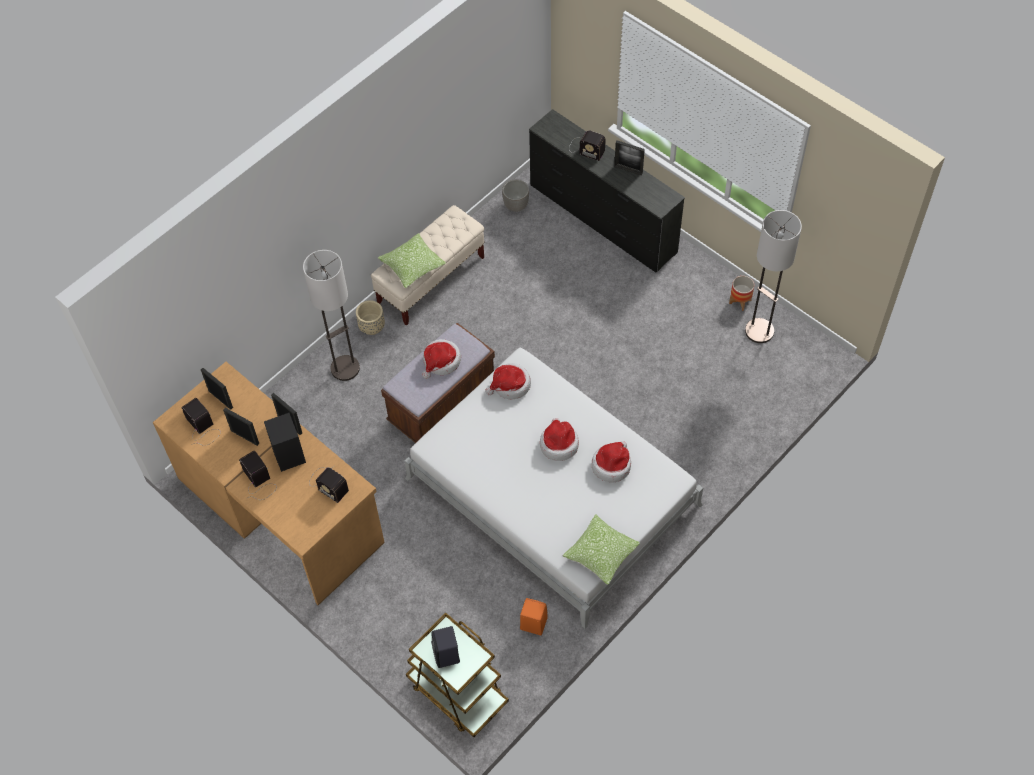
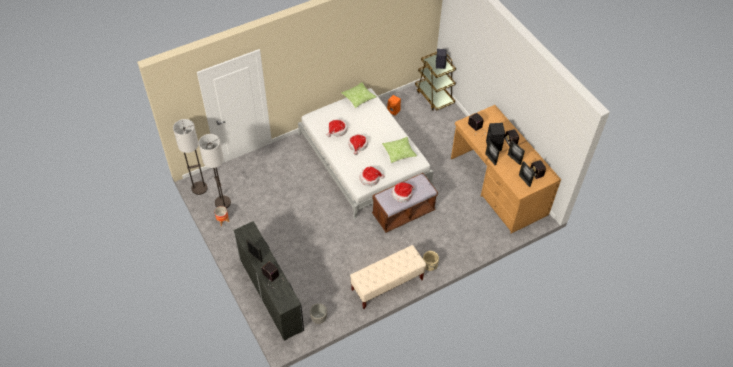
camera: 165 degrees left, 5 degrees down
floor lamp [303,250,360,381] -> floor lamp moved to [173,119,208,195]
pillow [378,233,446,288] -> pillow moved to [382,137,417,163]

